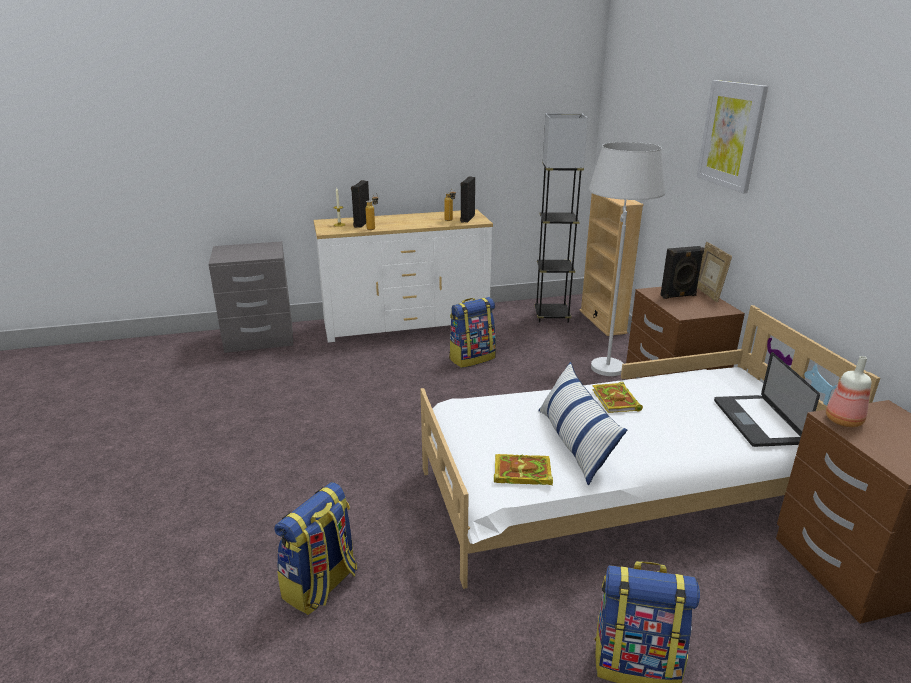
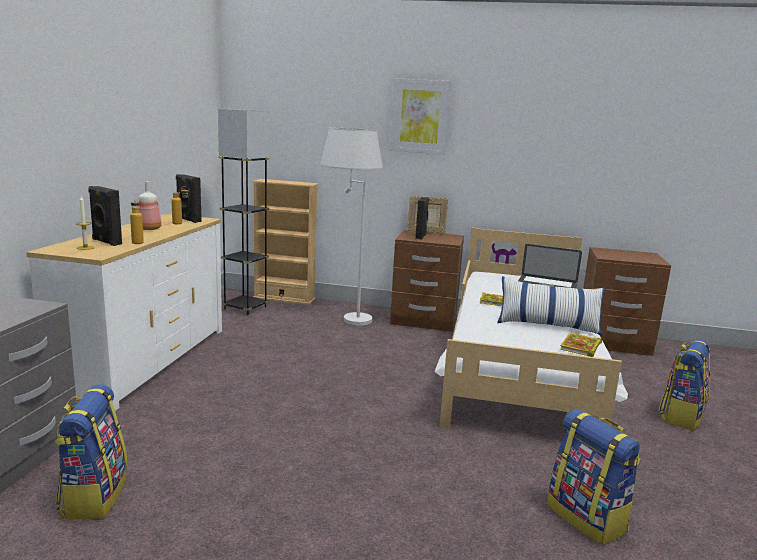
camera: 65 degrees left, 10 degrees down
backpack [449,297,496,368] -> backpack moved to [55,384,128,519]
bottle [826,356,871,427] -> bottle moved to [139,181,162,230]

